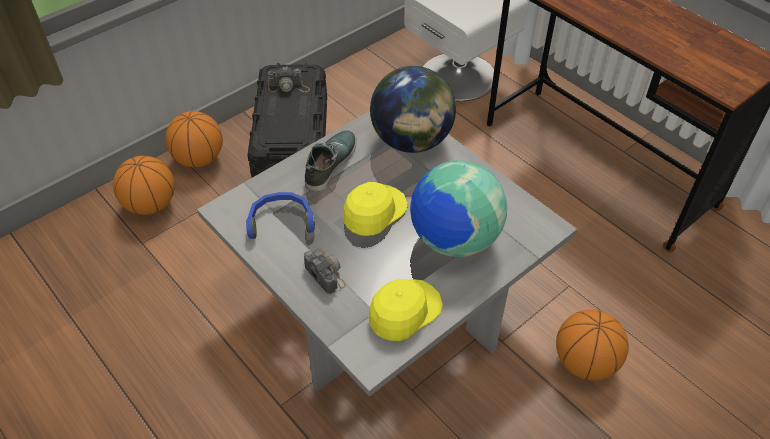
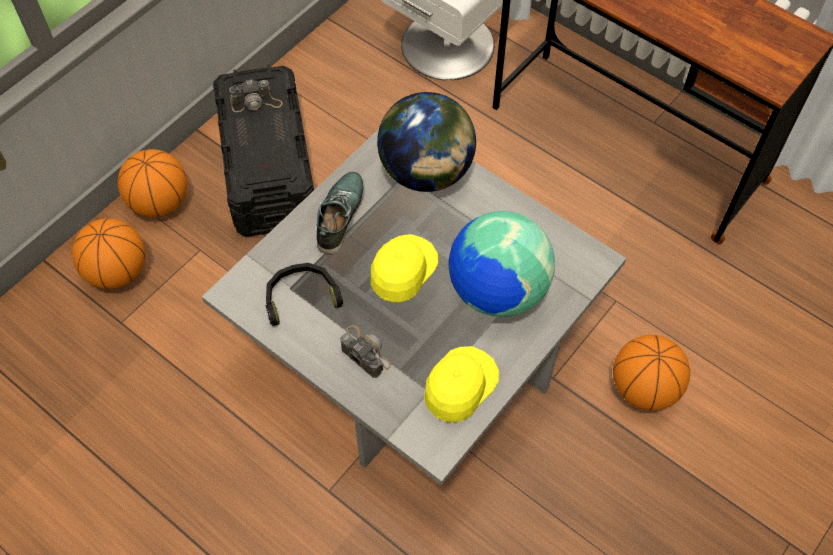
camera: 10 degrees left, 10 degrees up
blue headphones [246,192,315,239] -> black headphones [266,263,343,326]

